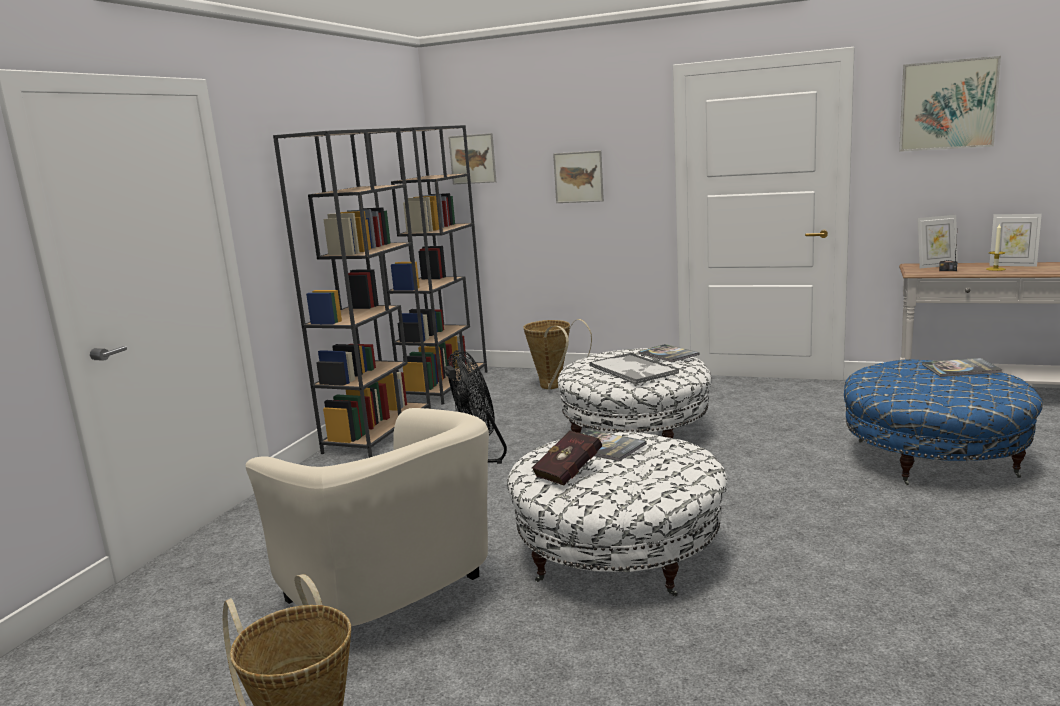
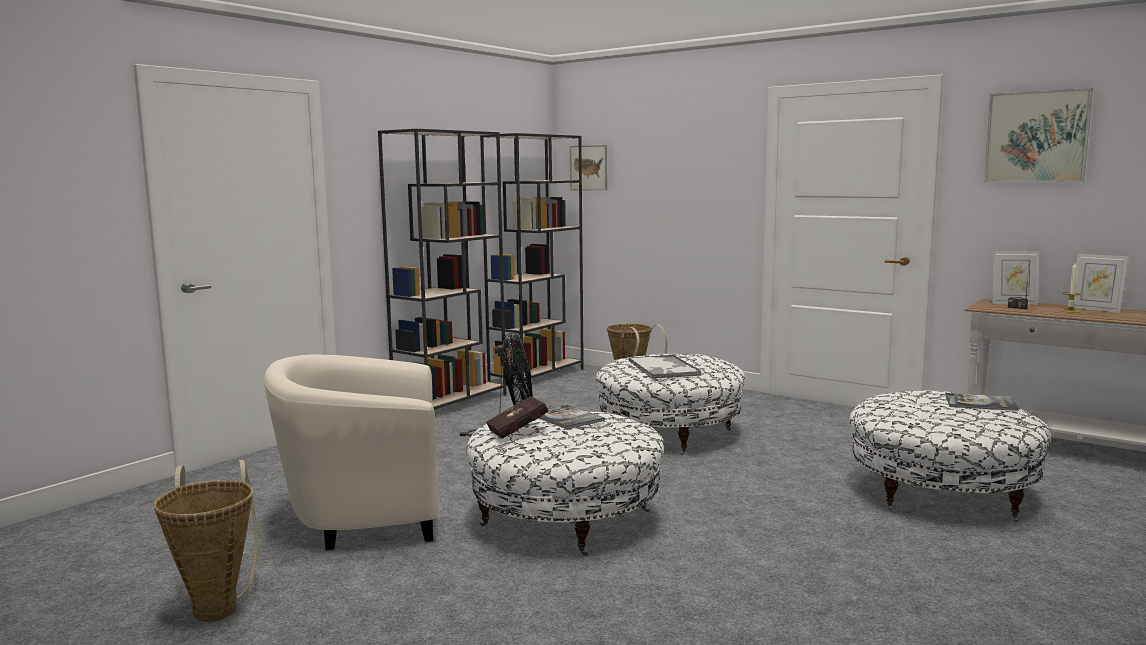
camera: 15 degrees right, 5 degrees down
beige armchair [245,408,489,626] -> beige armchair turned 105 degrees clockwise [264,354,438,551]
picture [553,151,604,203] -> none
book [638,344,700,362] -> none
blue ottoman [844,360,1043,485] -> white ottoman [850,390,1050,522]

